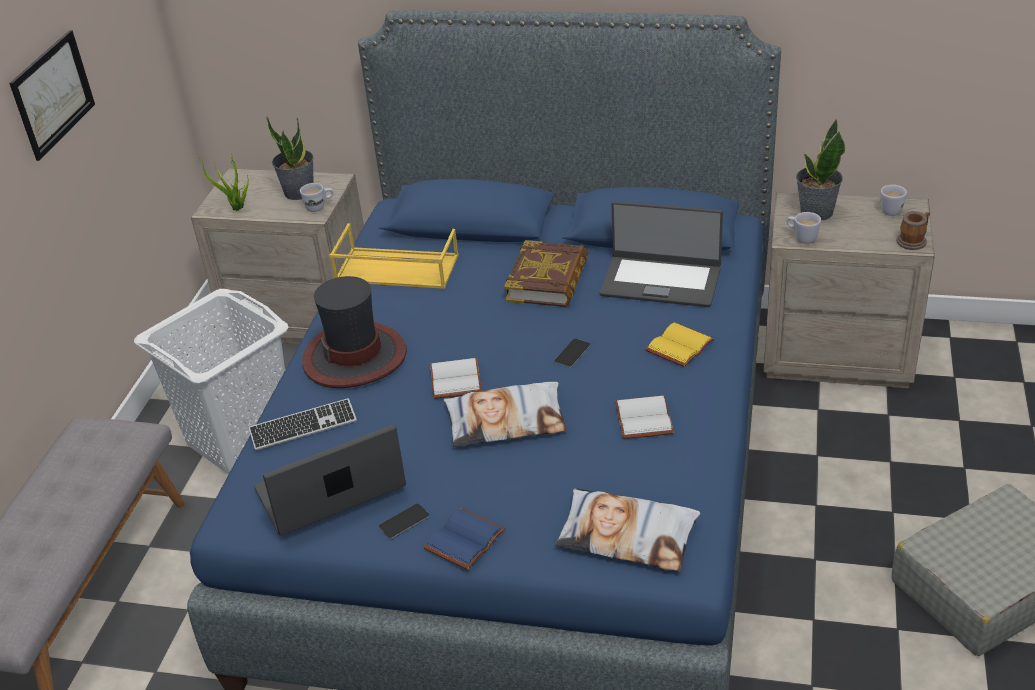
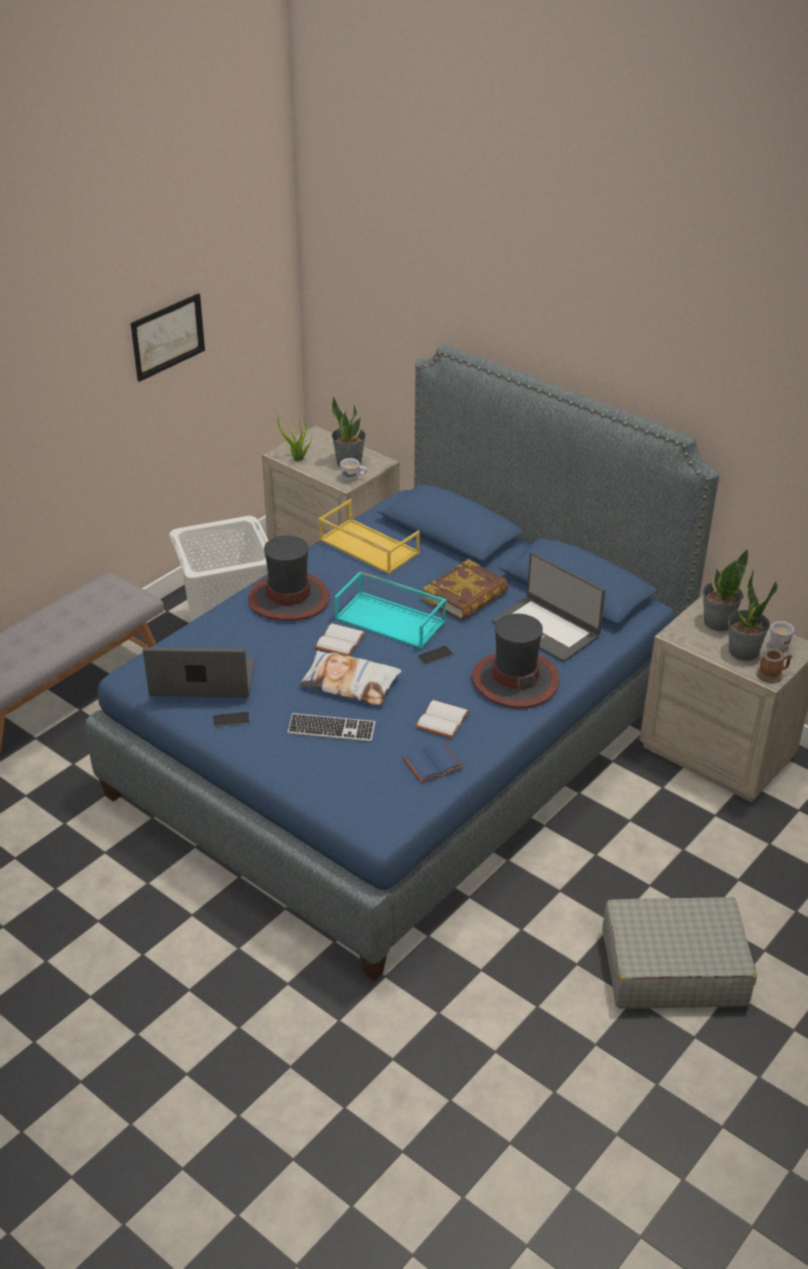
camera: 25 degrees right, 0 degrees up
keyboard [248,398,357,450] -> keyboard moved to [288,713,375,742]
blue book [423,508,505,570] -> blue book moved to [402,742,463,783]
pillow [555,488,700,571] -> none
yellow book [645,323,714,367] -> hat [471,614,560,709]
white mug [787,212,821,244] -> none
none -> turquoise tray [334,571,446,649]
none -> potted plant [728,570,778,661]

